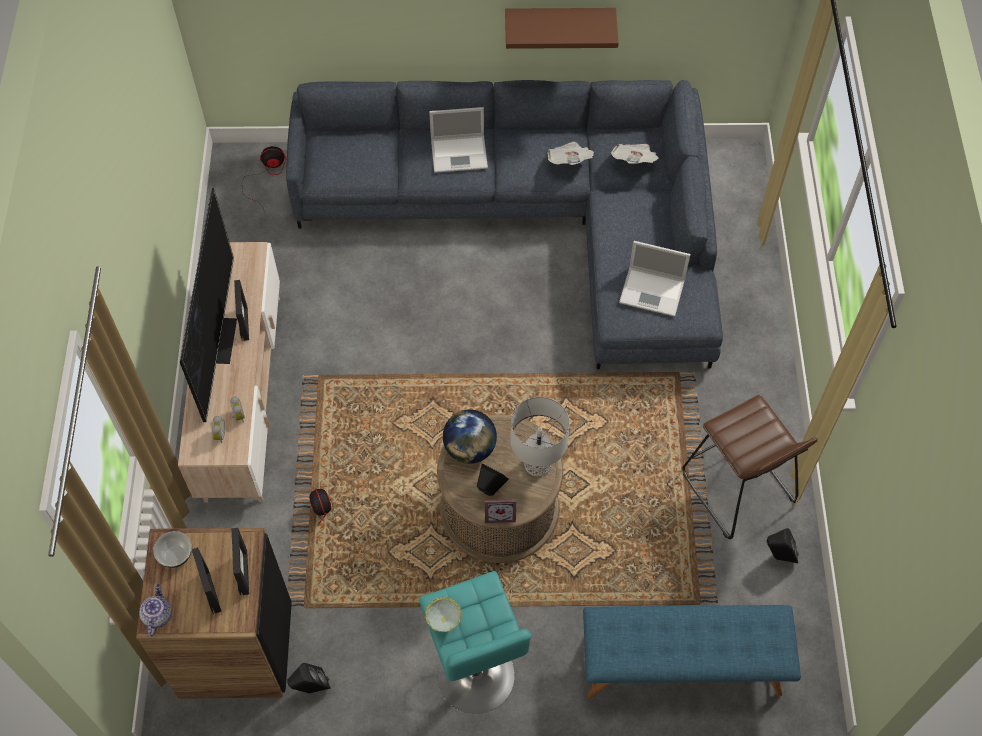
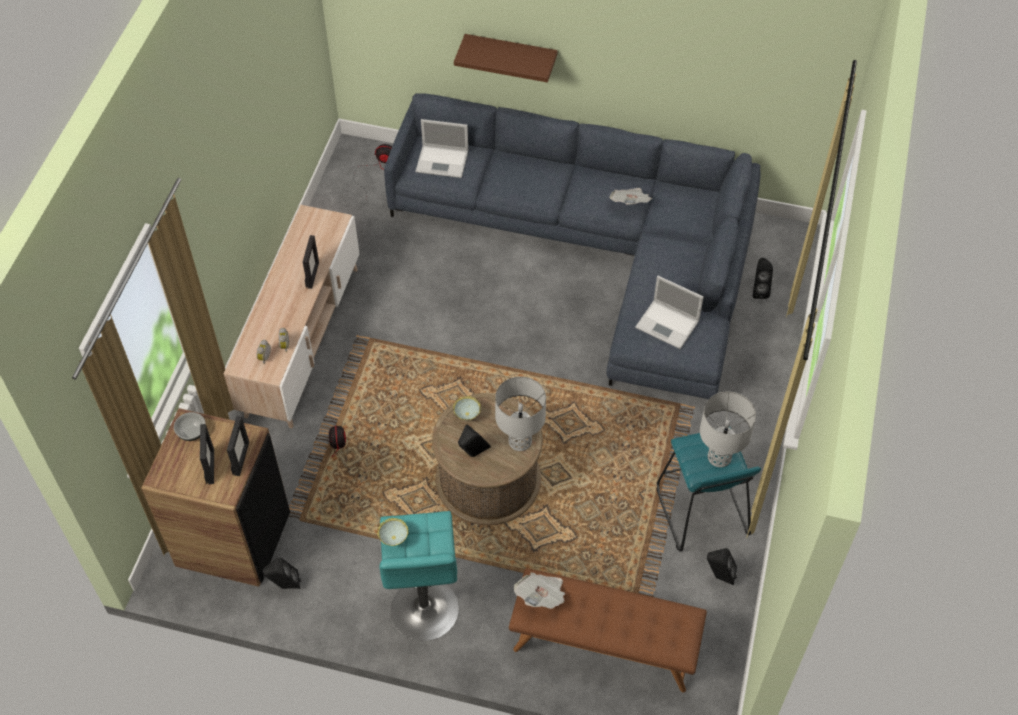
camera: 15 degrees right, 5 degrees down
teapot [139,584,172,637] -> none
television [180,188,237,422] -> none
laptop [429,107,488,173] -> laptop moved to [415,119,468,178]
globe [443,409,497,464] -> bowl [453,396,481,420]
picture frame [485,500,516,523] -> none
brown shelf [505,8,619,49] -> brown shelf moved to [454,34,557,83]
blue bench [583,605,801,698] -> brown bench [509,568,707,692]
newspaper [611,144,659,164] -> newspaper moved to [514,572,565,609]
brown stool [682,395,818,539] -> turquoise stool [657,427,761,552]
none -> white table lamp [700,392,756,467]
none -> black speaker [753,258,773,299]

